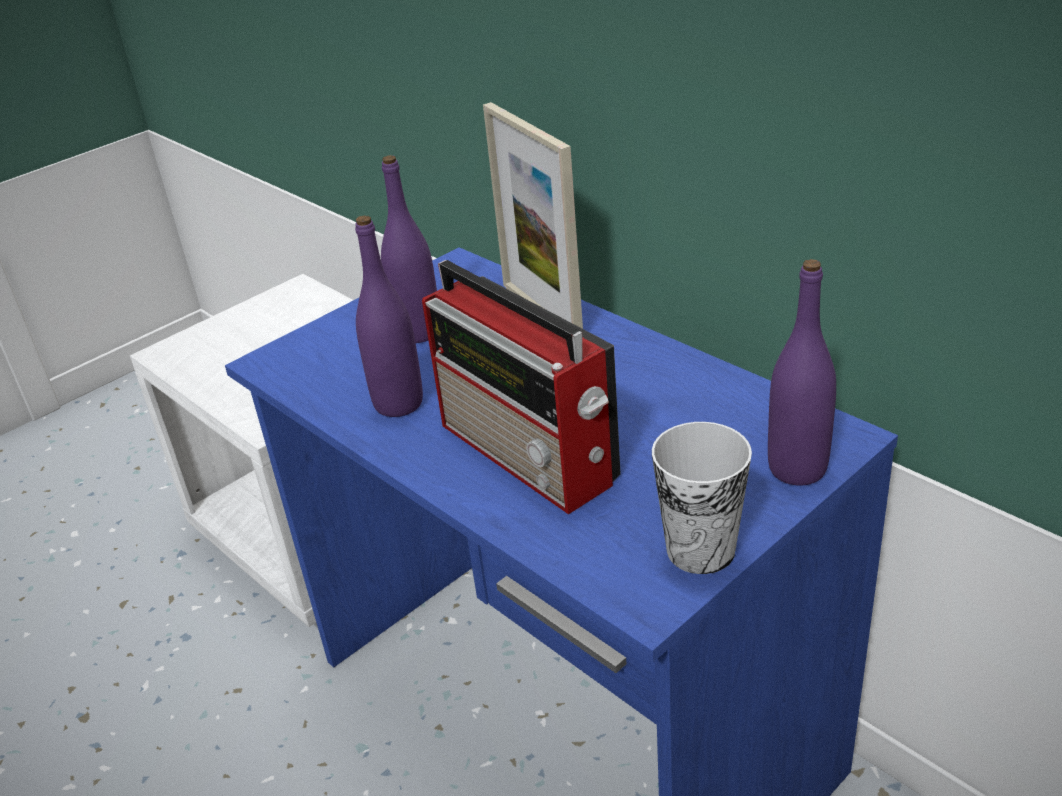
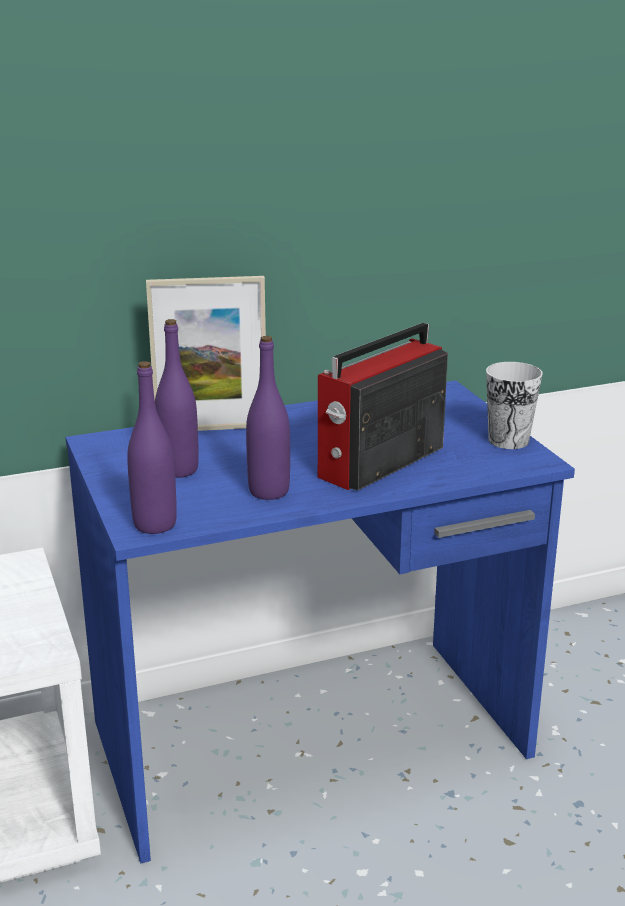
camera: 70 degrees left, 10 degrees down
radio [422,260,621,514] -> radio turned 150 degrees clockwise [318,323,448,490]
purple bottle [768,259,836,486] -> purple bottle moved to [127,361,177,534]

